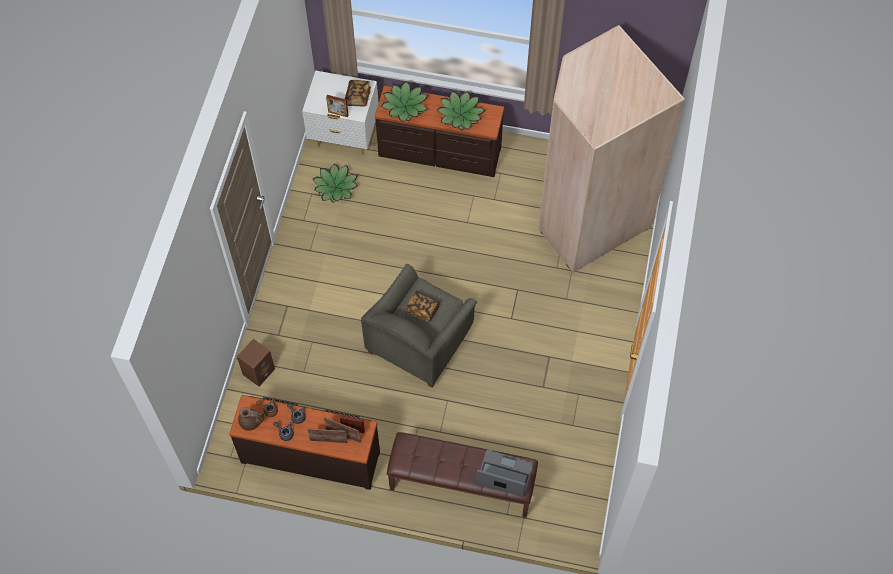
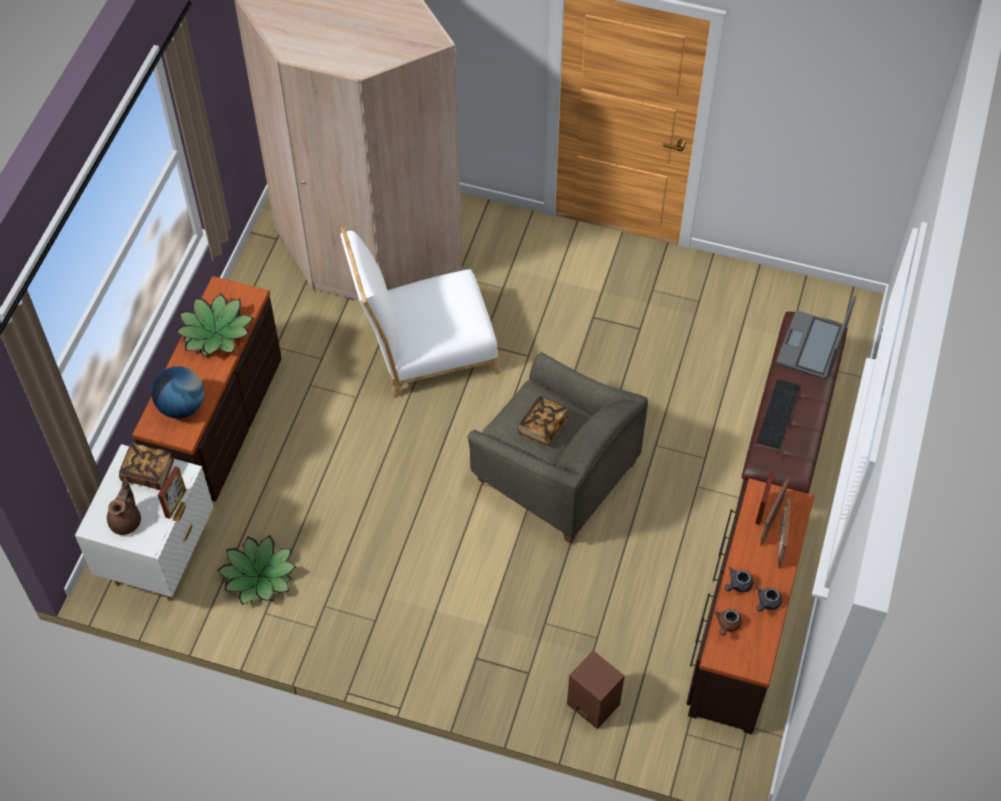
camera: 85 degrees left, 5 degrees down
brown teapot [238,407,264,431] -> brown teapot moved to [107,479,141,535]
potted plant [381,81,428,122] -> globe [151,366,204,418]
none -> white chair [340,227,500,399]
none -> keyboard [757,379,800,449]

